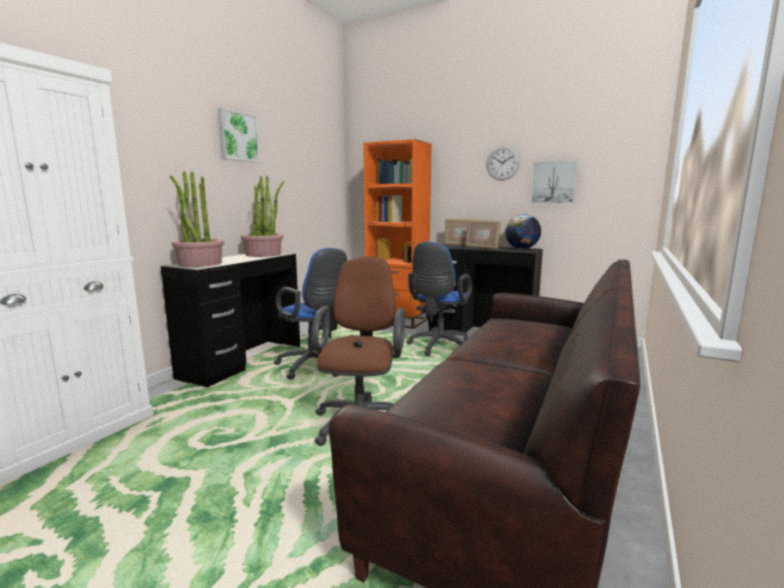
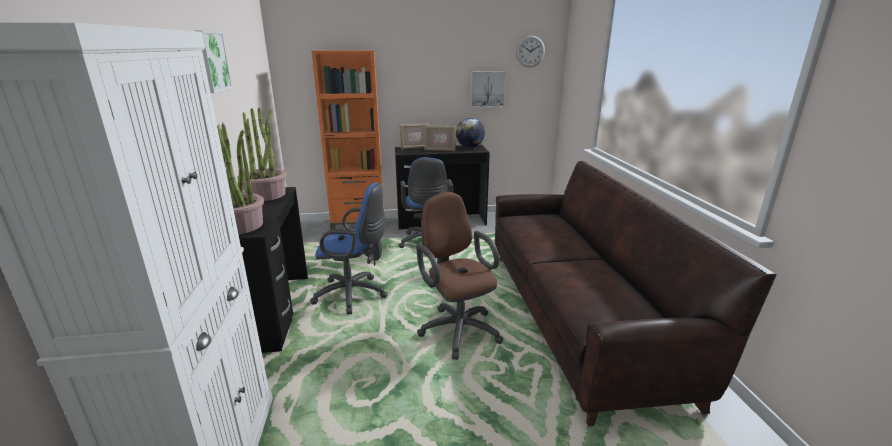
camera: 35 degrees left, 10 degrees up
wall clock [486,146,520,181] -> wall clock moved to [516,35,545,67]

